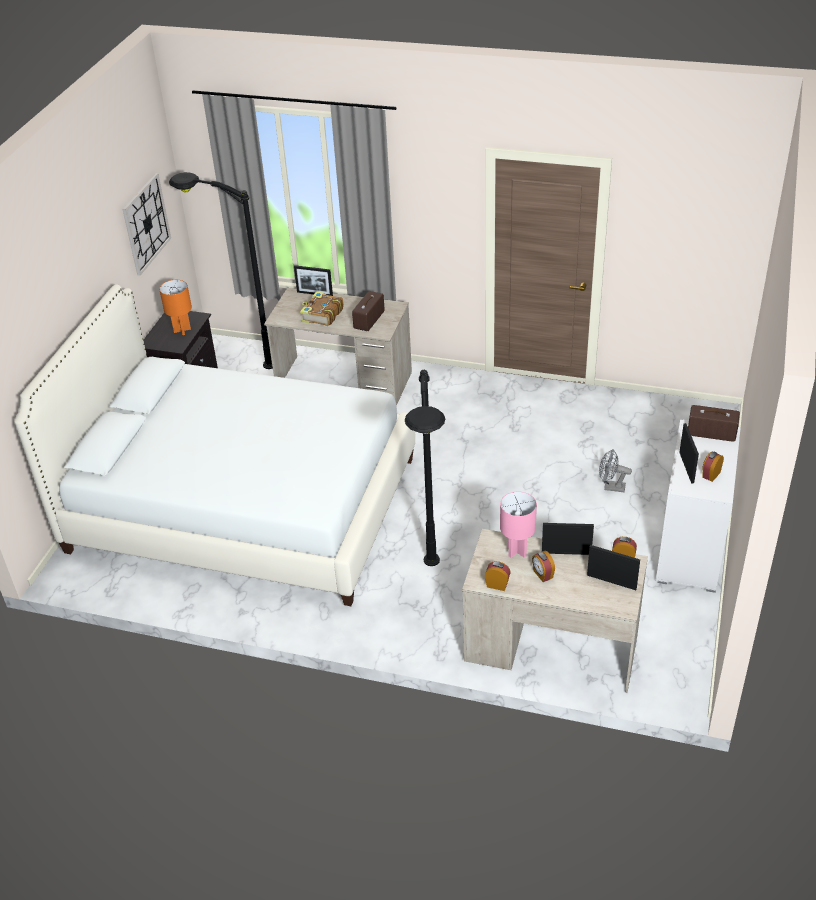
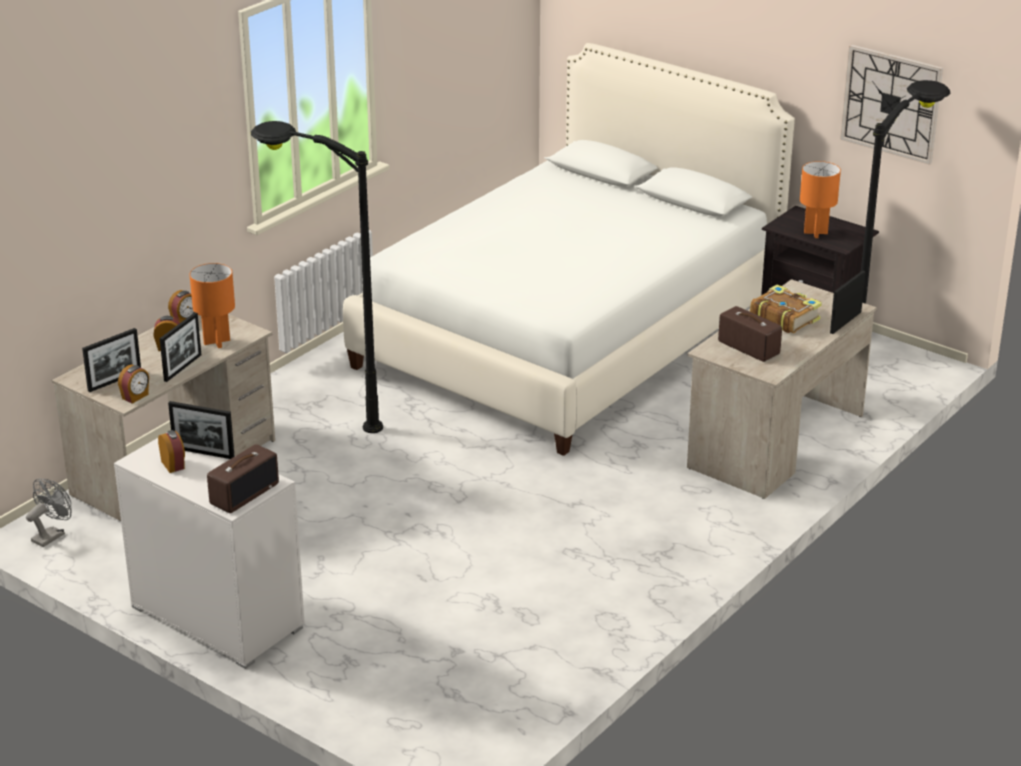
camera: 110 degrees right, 10 degrees down
pink table lamp [500,492,537,558] -> orange table lamp [190,263,235,348]
grey fan [599,449,632,492] -> grey fan moved to [26,478,72,547]

